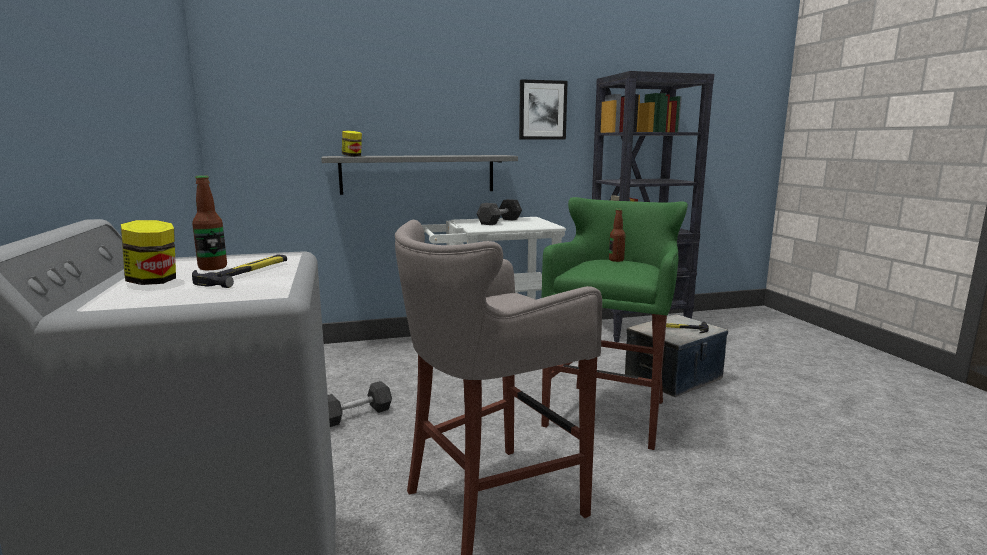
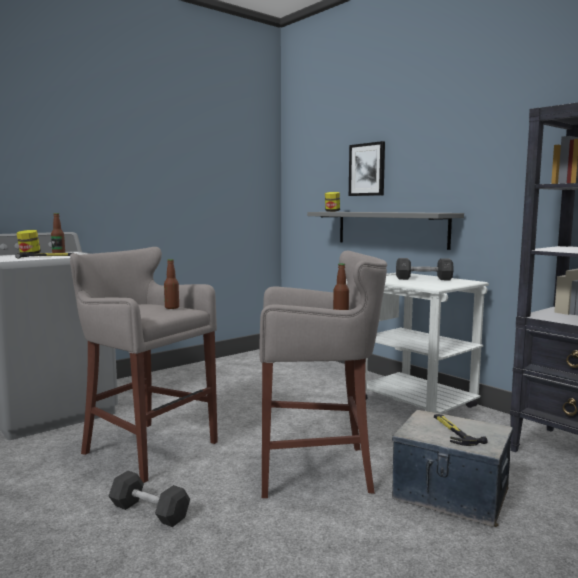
camera: 65 degrees right, 5 degrees down
grey dumbbell [328,381,392,427] -> grey dumbbell moved to [109,471,190,527]
picture [519,79,568,139] -> picture moved to [349,141,385,196]
green stool [541,197,688,450] -> grey stool [259,251,387,498]
none -> bottle [164,259,179,309]

